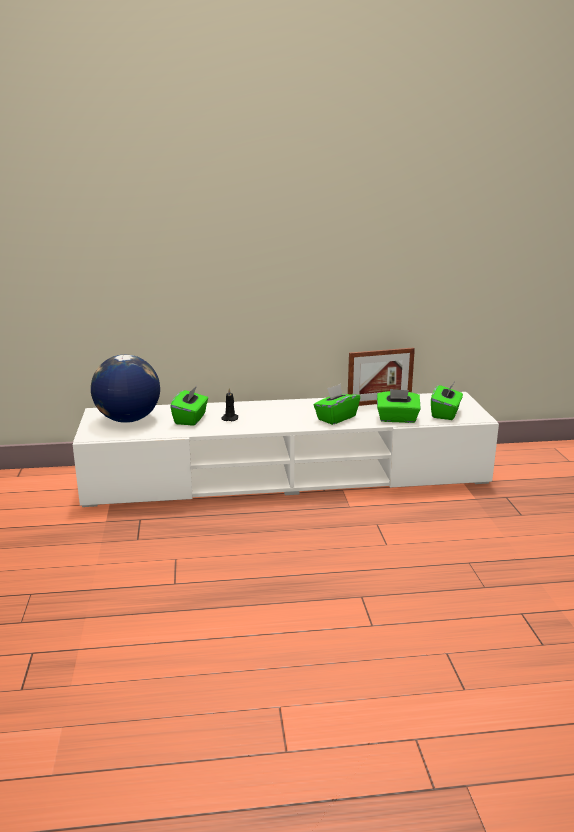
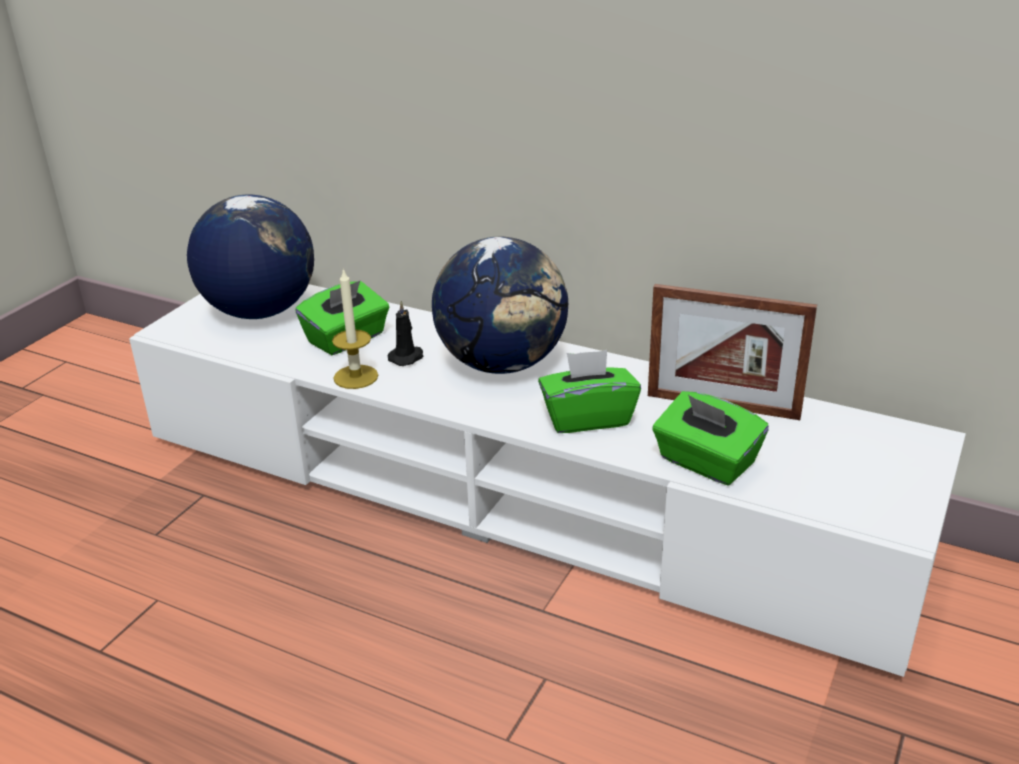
camera: 35 degrees right, 10 degrees up
green tissue box [431,383,463,420] -> none
none -> candle [332,268,378,389]
none -> globe [432,237,568,374]

